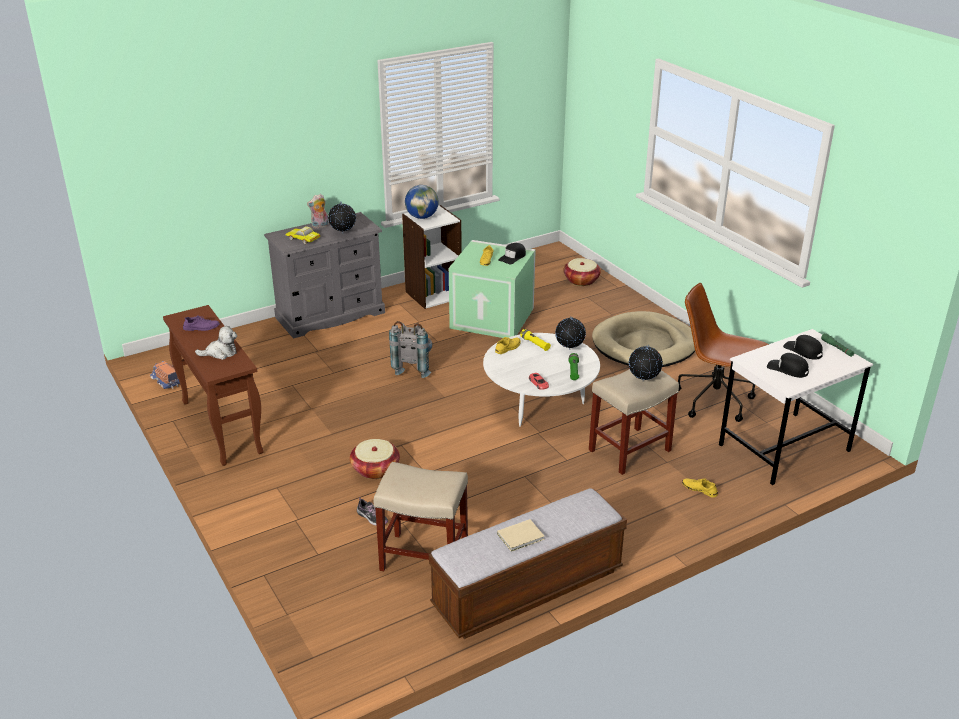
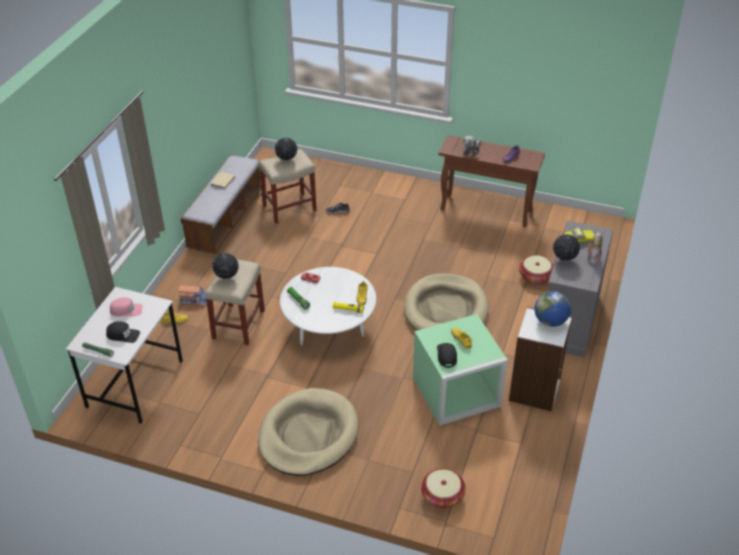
camera: 140 degrees right, 10 degrees up
toy truck [150,361,180,389] -> toy truck moved to [178,285,207,305]
basket [350,439,400,479] -> basket moved to [519,255,553,285]
grey backpack [389,321,432,378] -> beige dog bed [404,273,489,330]
globe [555,316,586,349] -> globe moved to [275,137,297,160]
brown office chair [678,283,769,422] -> none
black cap [767,353,809,378] -> pink cap [110,298,143,317]

